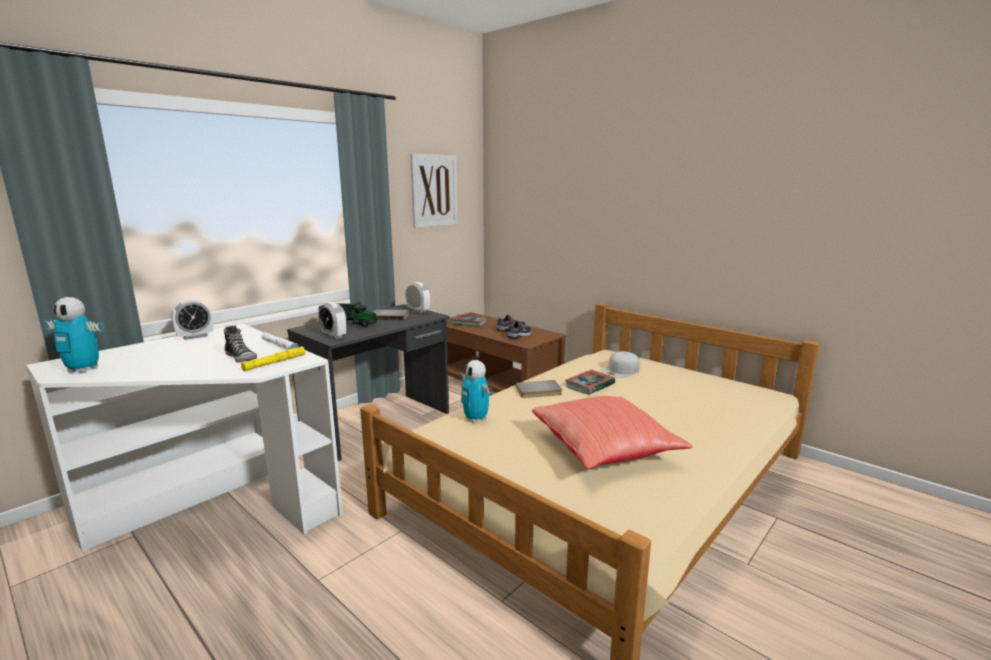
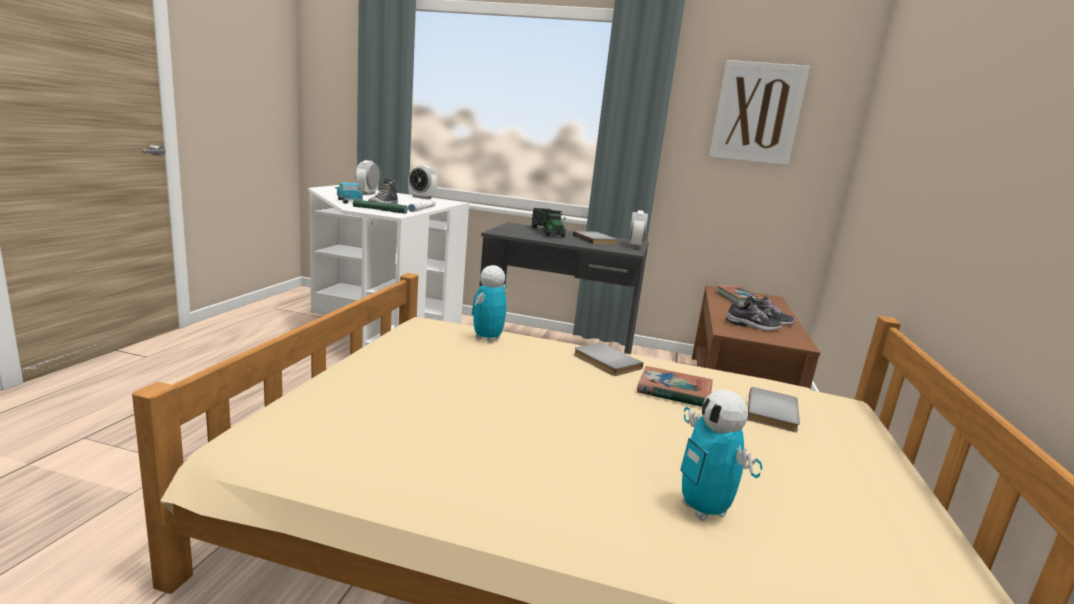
camera: 60 degrees right, 0 degrees up
toy robot [43,297,104,373] -> toy robot moved to [680,390,762,521]
yellow flashlight [241,346,305,371] -> green flashlight [353,199,408,214]
alarm clock [318,302,346,339] -> alarm clock moved to [355,160,380,195]
red pillow [532,396,693,469] -> none
white cap [601,351,640,378] -> grey book [747,387,800,432]
none -> toy truck [335,182,363,203]

